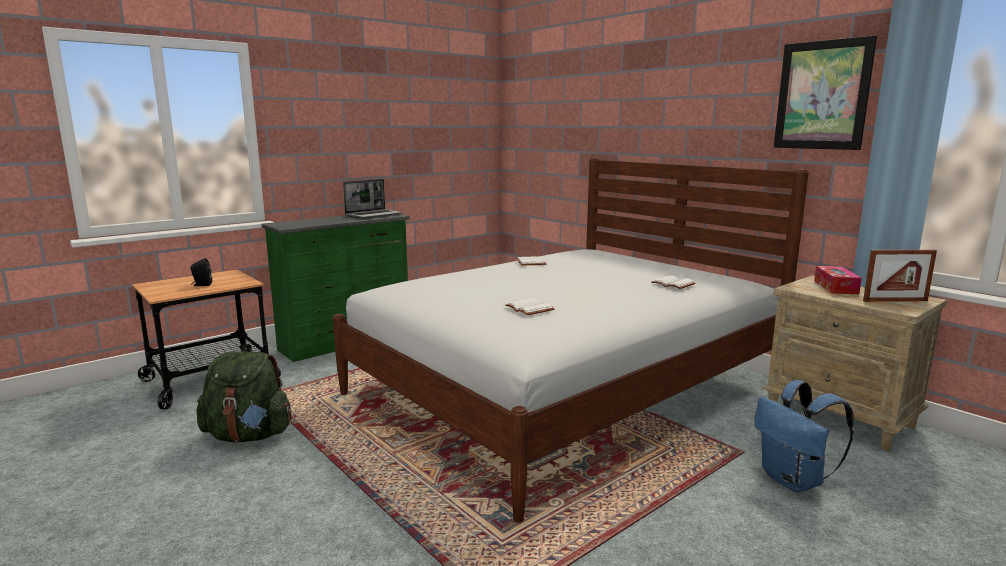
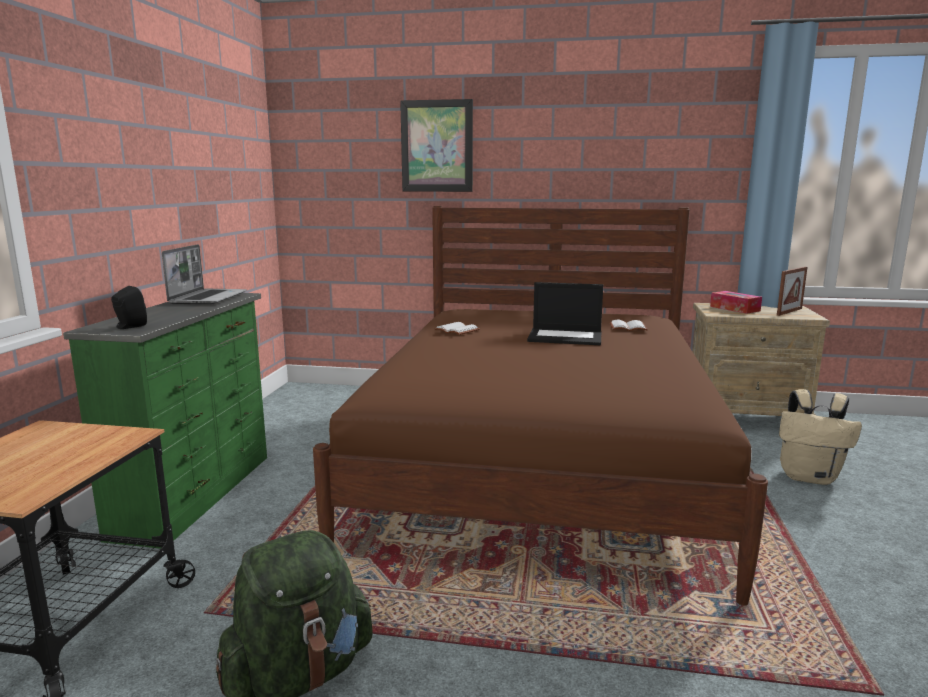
camera: 40 degrees left, 0 degrees up
black speaker [190,258,212,286] -> black speaker moved to [111,286,147,329]
white bed [333,158,809,523] -> brown bed [313,206,768,606]
white book [505,298,555,315] -> none
blue backpack [754,380,854,492] -> beige backpack [779,389,862,485]
picture [774,35,877,150] -> picture moved to [400,99,473,192]
none -> laptop [527,282,603,345]

